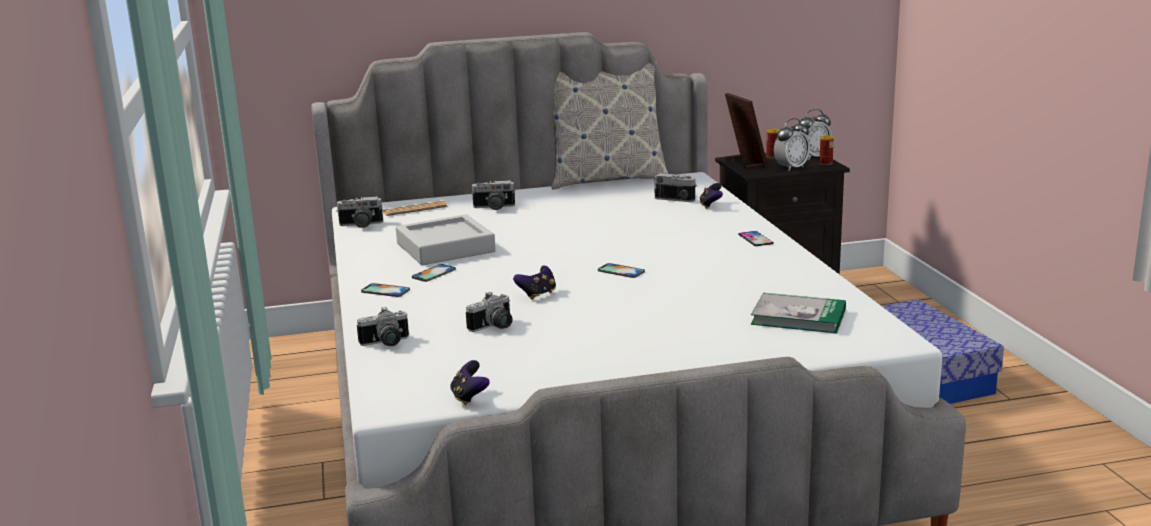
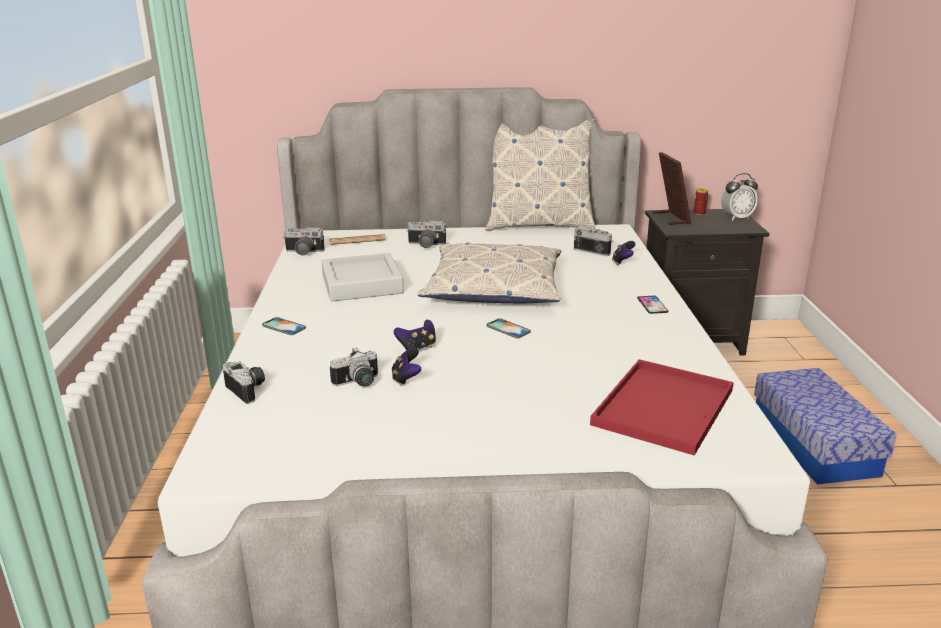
camera: 10 degrees right, 5 degrees up
camera [357,307,409,346] -> camera turned 120 degrees counterclockwise [223,361,265,404]
phone [412,264,456,282] -> none
game controller [450,360,490,405] -> game controller moved to [392,347,421,386]
book [751,293,846,333] -> red tray [590,359,734,456]
alarm clock [774,118,810,171] -> none
can [819,135,834,165] -> none
none -> pillow [417,242,561,303]

